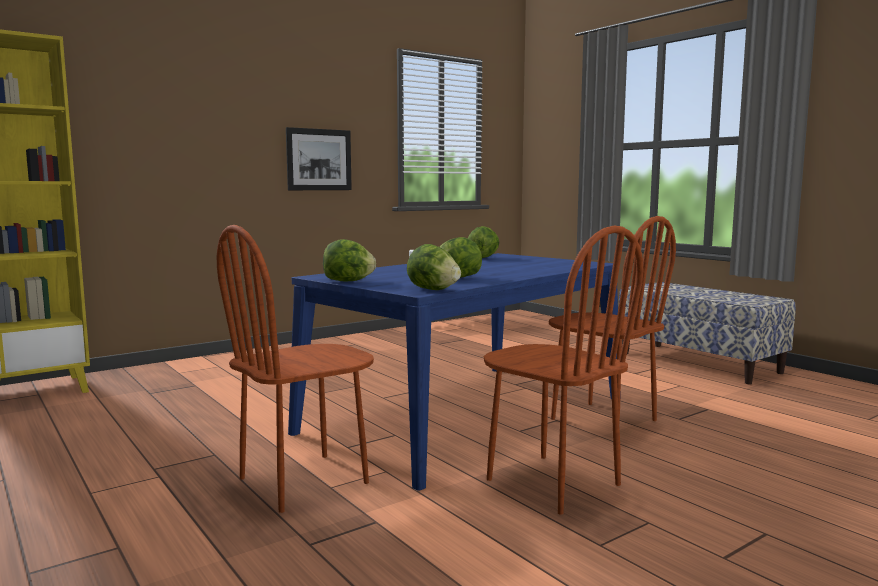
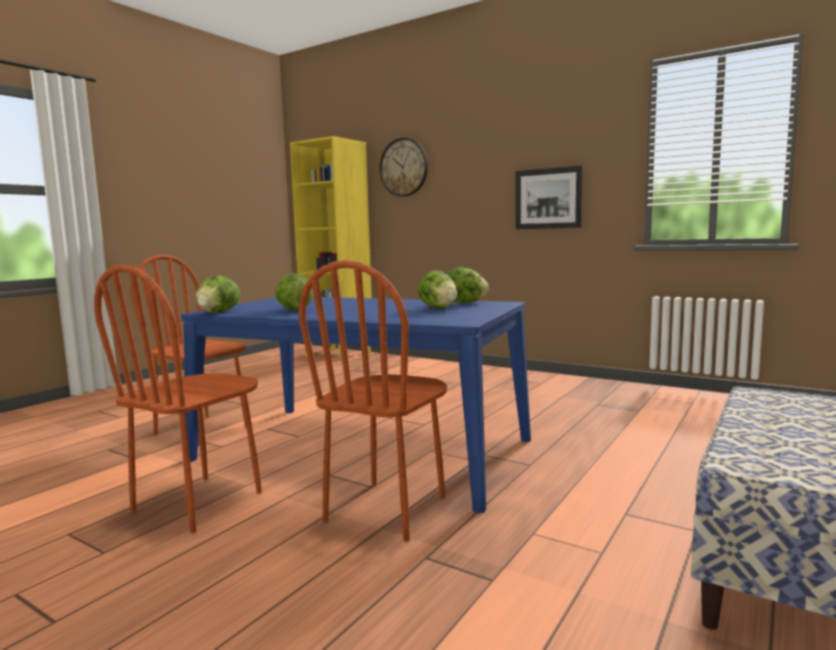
camera: 70 degrees right, 0 degrees up
lettuce [323,239,376,281] -> lettuce moved to [418,270,457,309]
none -> wall clock [380,138,428,196]

